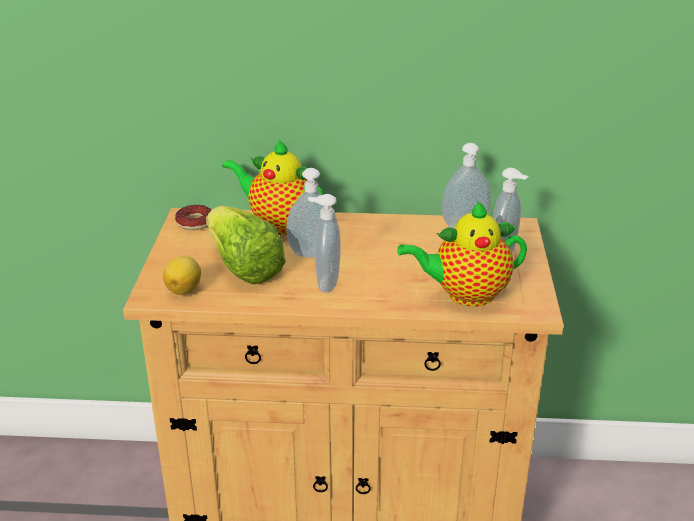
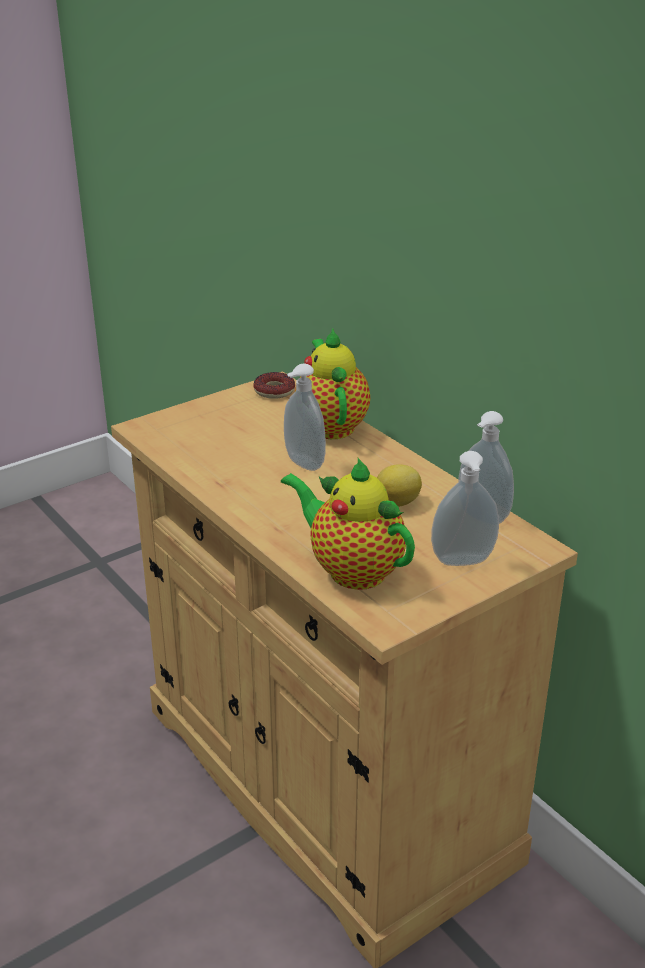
camera: 50 degrees right, 0 degrees up
lemon [163,256,201,295] -> lemon moved to [377,464,422,507]
lettuce [206,206,286,285] -> none
soap dispenser [308,194,341,293] -> none

